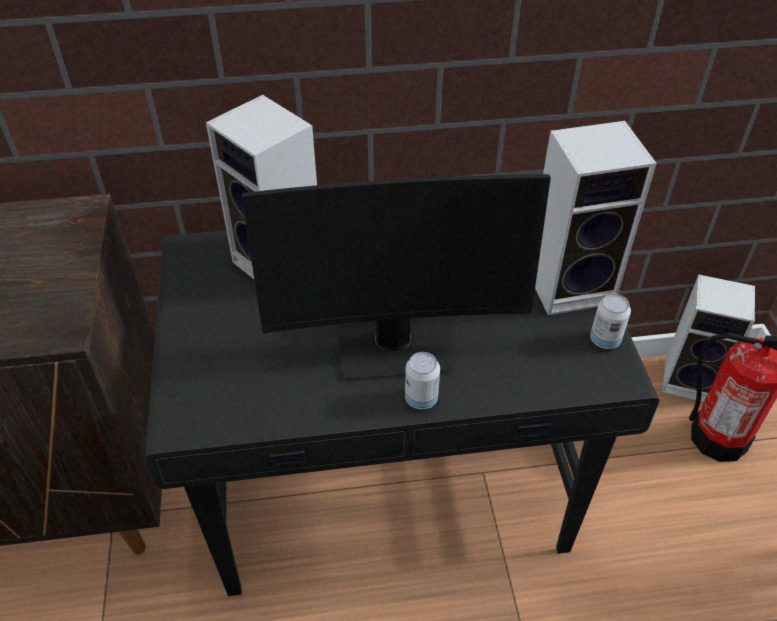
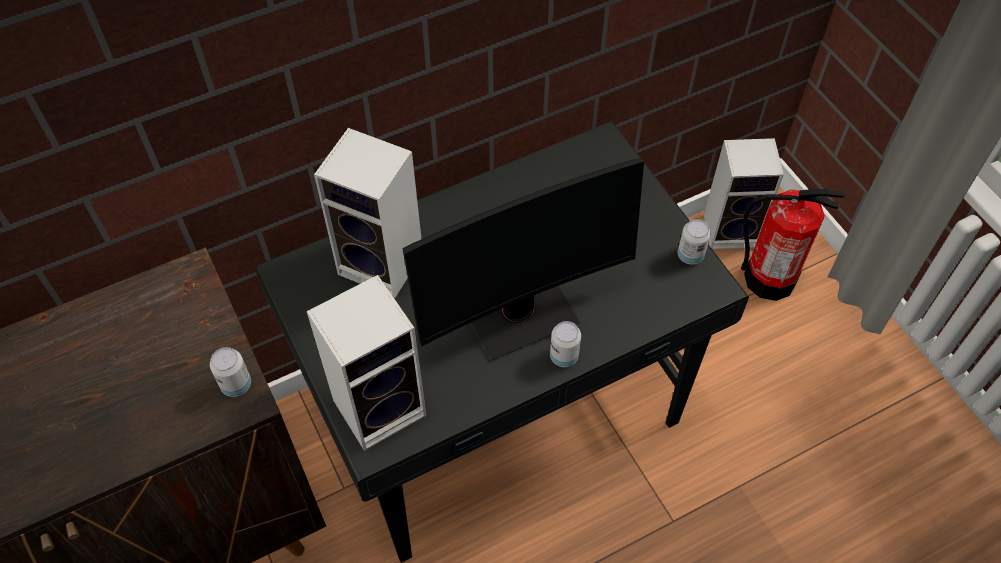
camera: 20 degrees left, 10 degrees up
speaker [535,121,657,316] -> speaker moved to [307,275,426,451]
none -> can [210,347,251,397]

